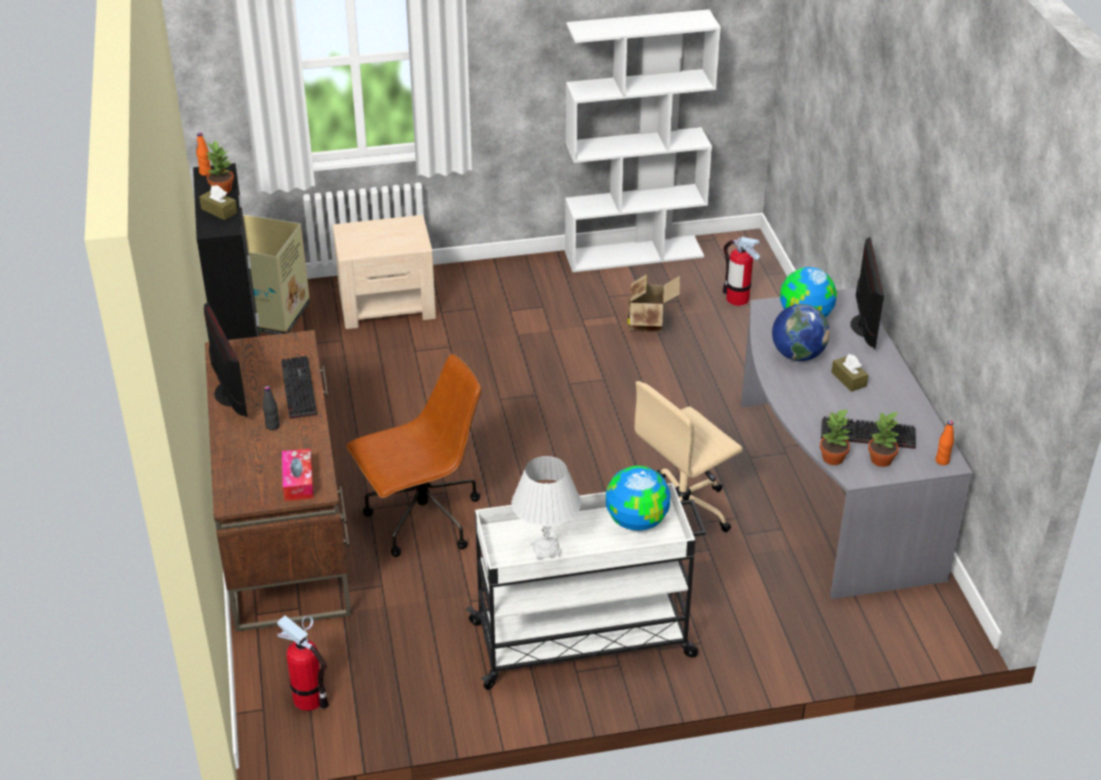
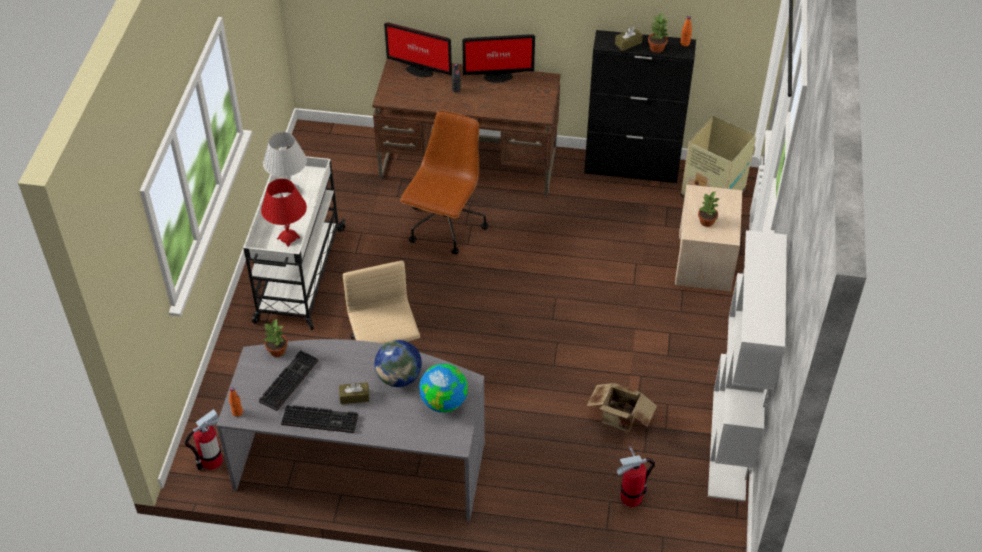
camera: 110 degrees right, 10 degrees up
fire extinguisher [277,615,329,711] -> fire extinguisher moved to [184,409,223,470]
keyboard [281,356,317,419] -> keyboard moved to [281,405,358,433]
tissue box [282,448,314,501] -> none
brown office chair [346,354,481,557] -> brown office chair turned 150 degrees counterclockwise [400,111,489,255]
globe [606,466,671,531] -> red table lamp [261,179,307,247]
monitor [851,237,884,350] -> monitor moved to [384,22,452,77]
potted plant [868,412,899,467] -> potted plant moved to [698,191,719,227]

